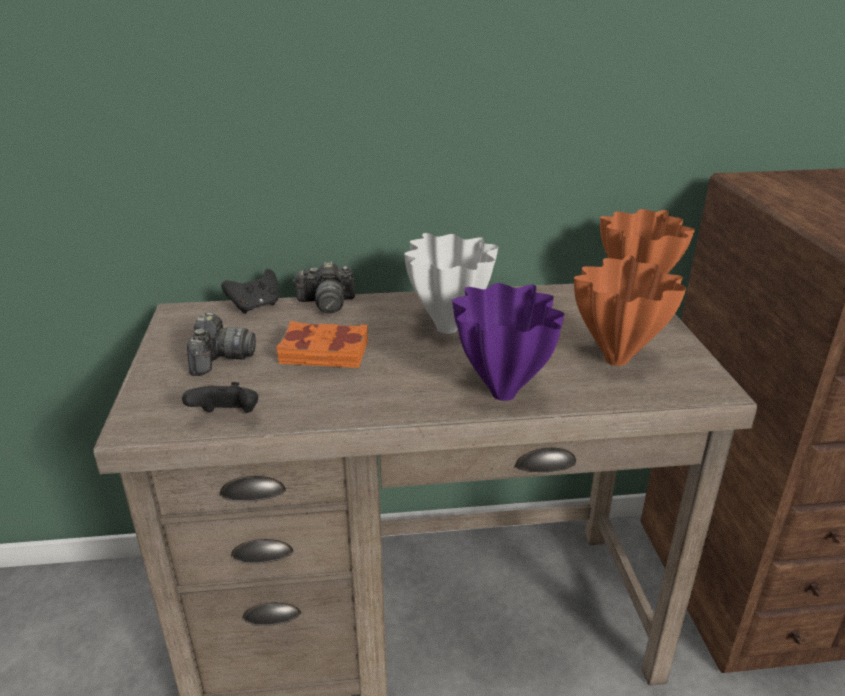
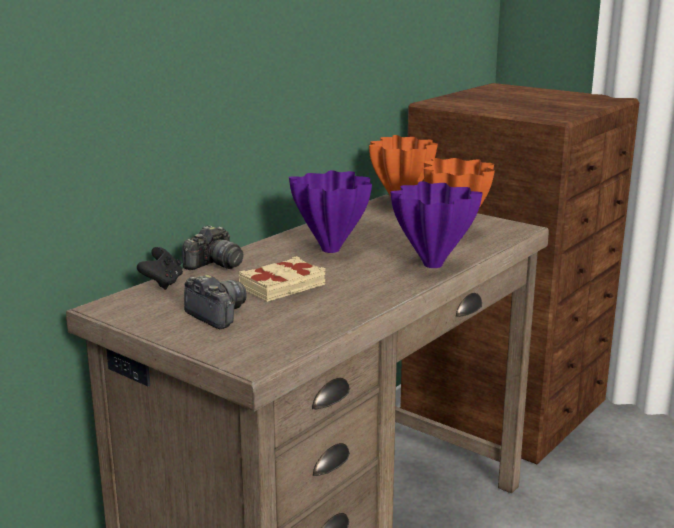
camera: 45 degrees left, 10 degrees down
black game controller [182,382,258,413] -> none
orange book [276,321,368,368] -> beige book [239,256,325,302]
white vase [404,233,498,334] -> purple vase [289,170,372,253]

